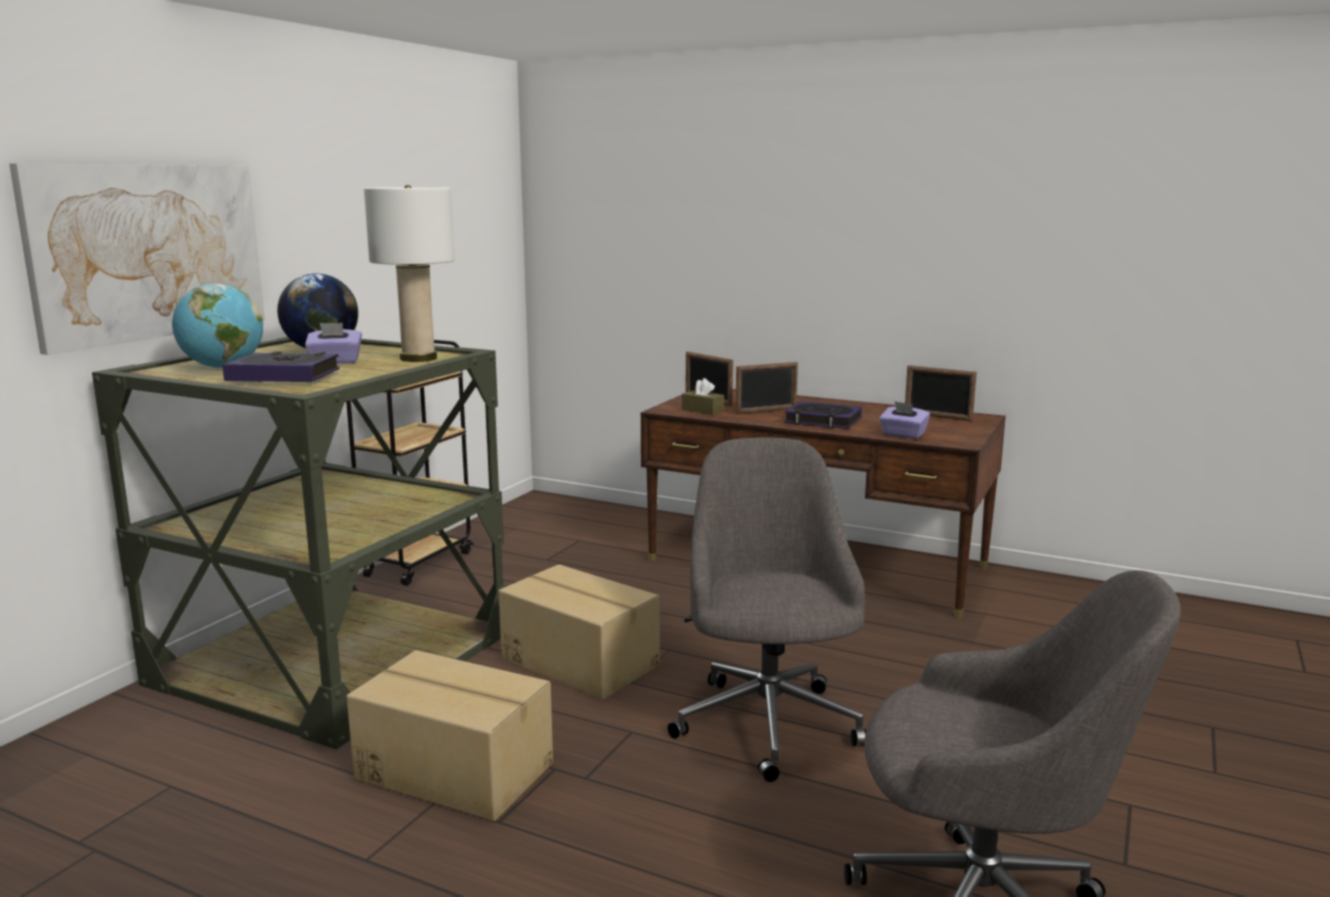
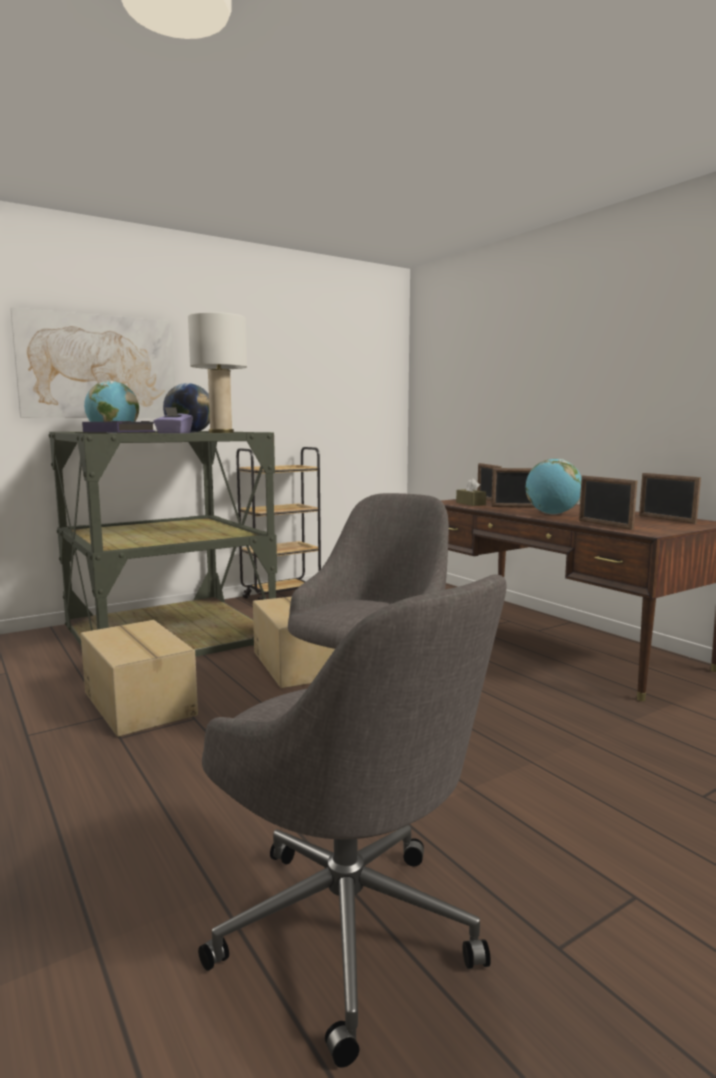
camera: 30 degrees right, 5 degrees down
book [784,401,862,429] -> globe [526,459,582,515]
purple tissue box [879,401,930,439] -> picture frame [579,476,638,530]

